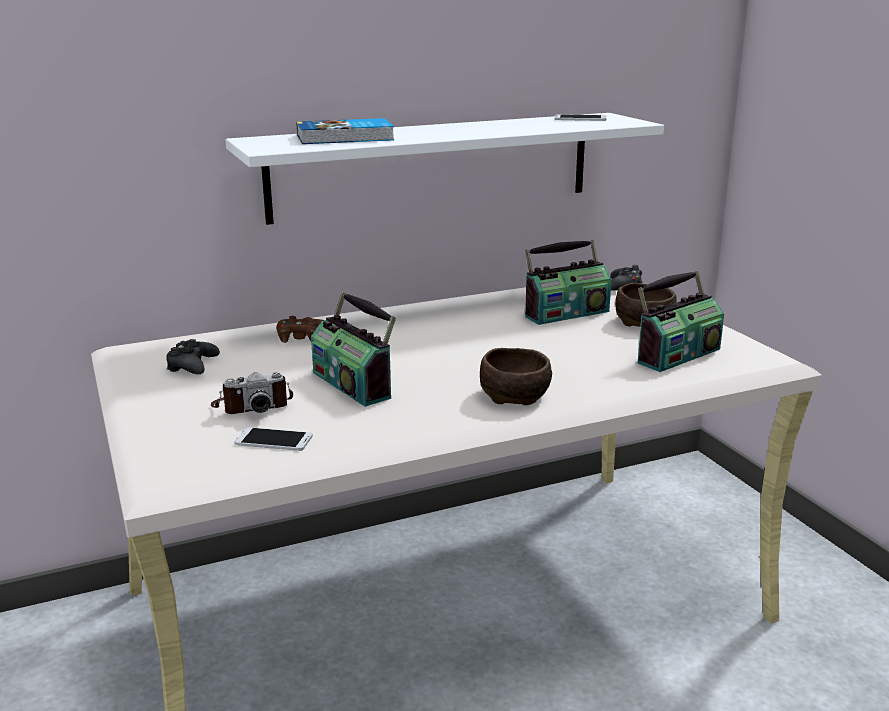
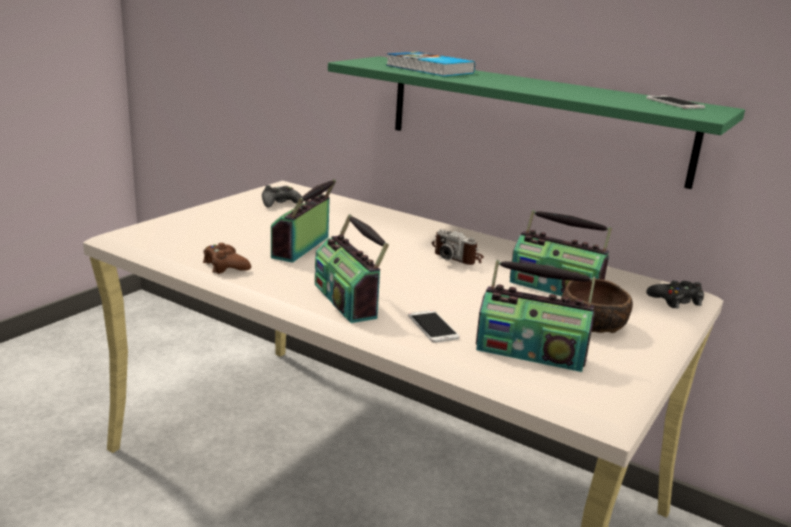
camera: 55 degrees right, 0 degrees up
camera [211,372,293,414] -> camera moved to [432,229,484,265]
white shelf [225,113,664,225] -> green shelf [328,56,745,189]
phone [234,427,313,451] -> phone moved to [408,310,460,343]
brown game controller [276,316,324,343] -> brown game controller moved to [203,243,251,274]
brown bowl [480,348,552,405] -> radio [315,214,389,323]

